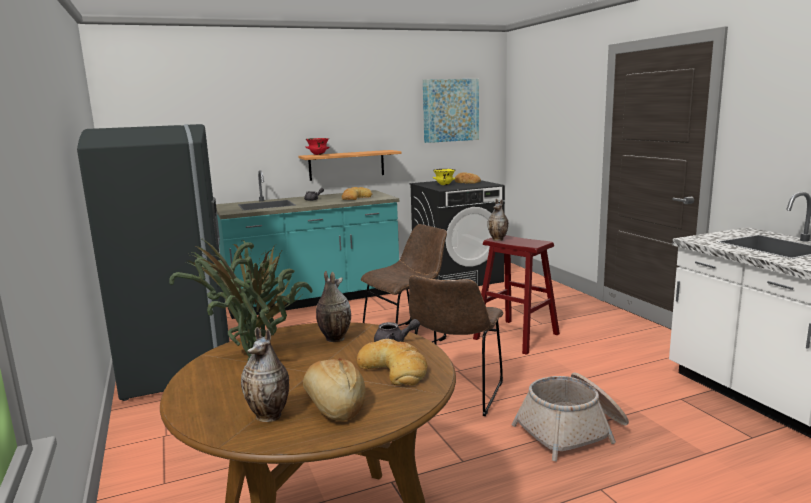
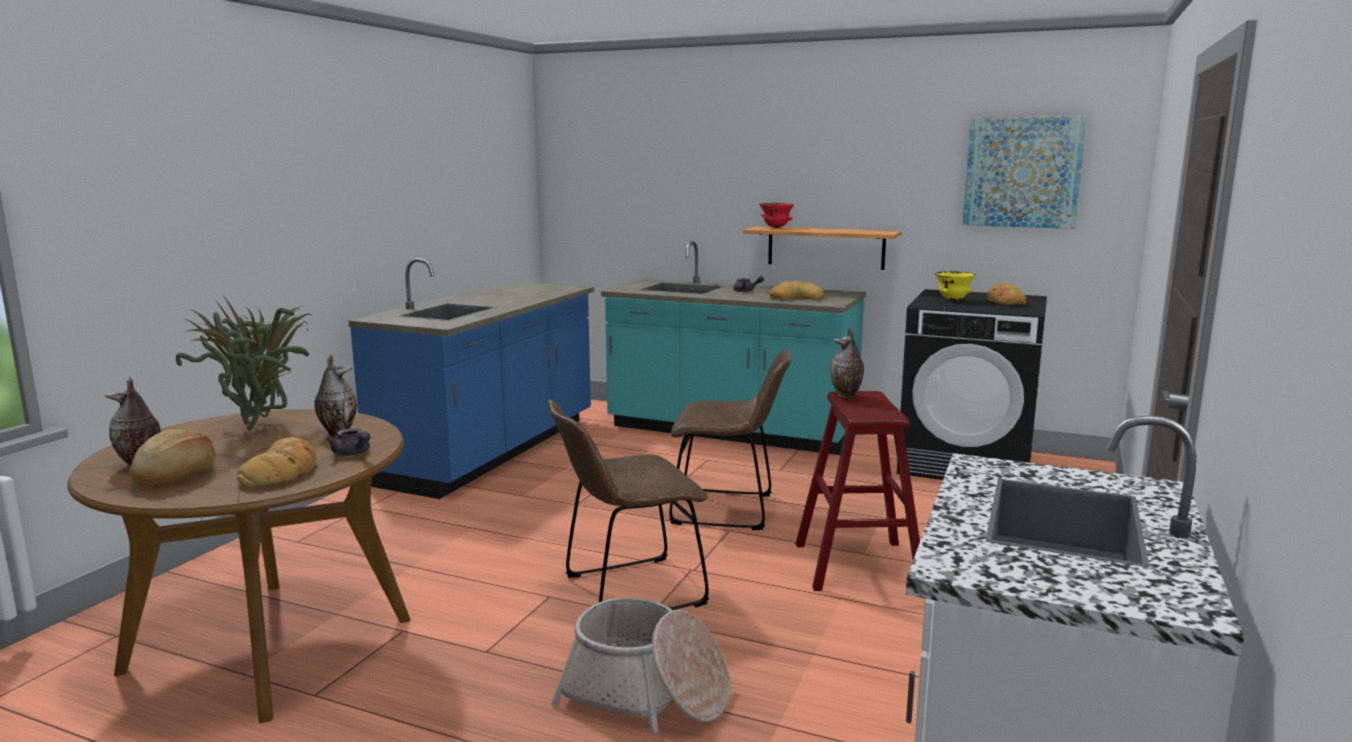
camera: 45 degrees right, 0 degrees up
grey fridge [77,124,229,401] -> blue counter [349,258,594,499]

